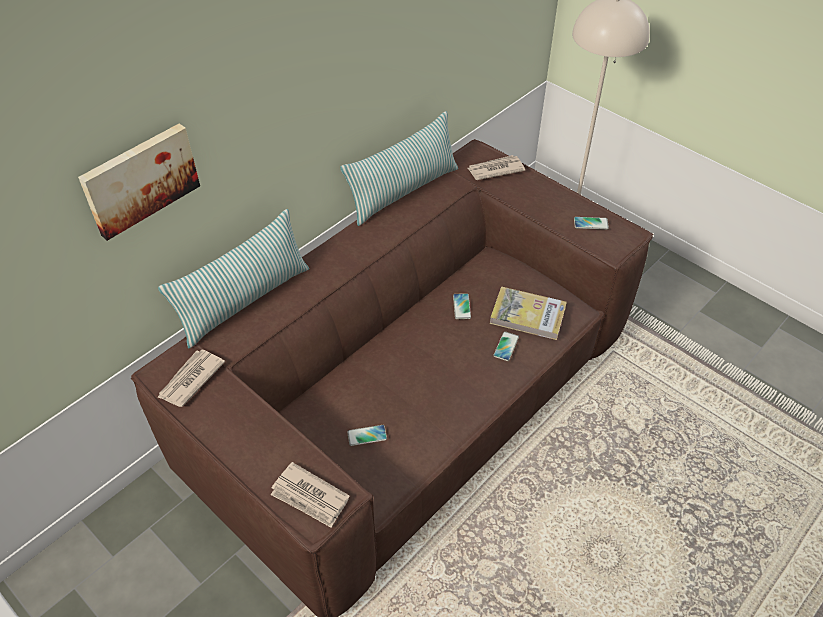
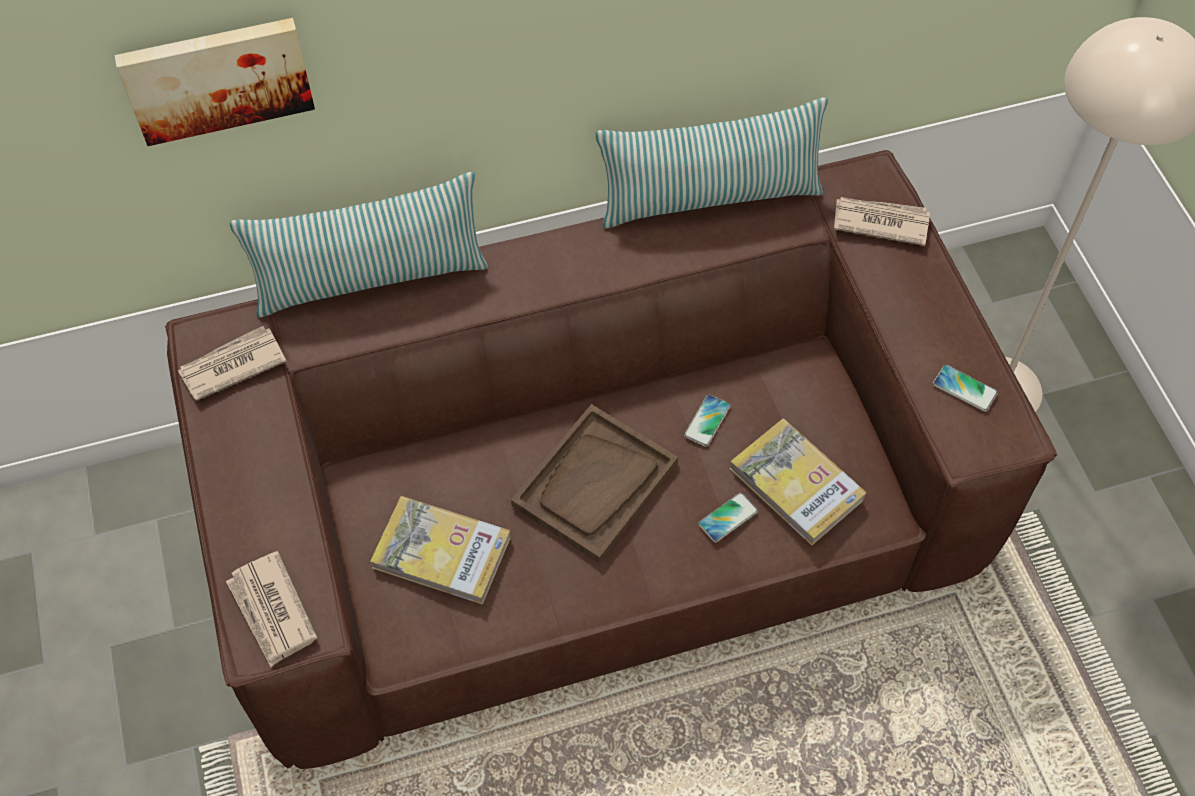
camera: 30 degrees right, 10 degrees up
phone [347,425,387,446] -> book [370,496,511,605]
none -> brown tray [511,404,678,563]

